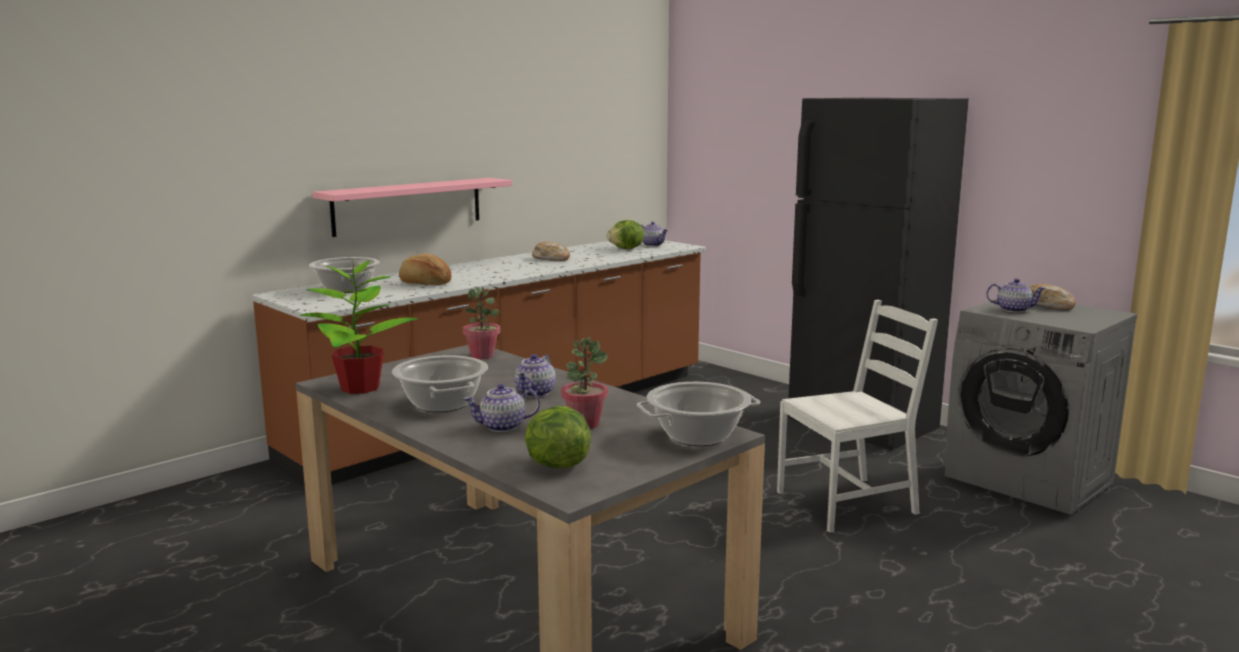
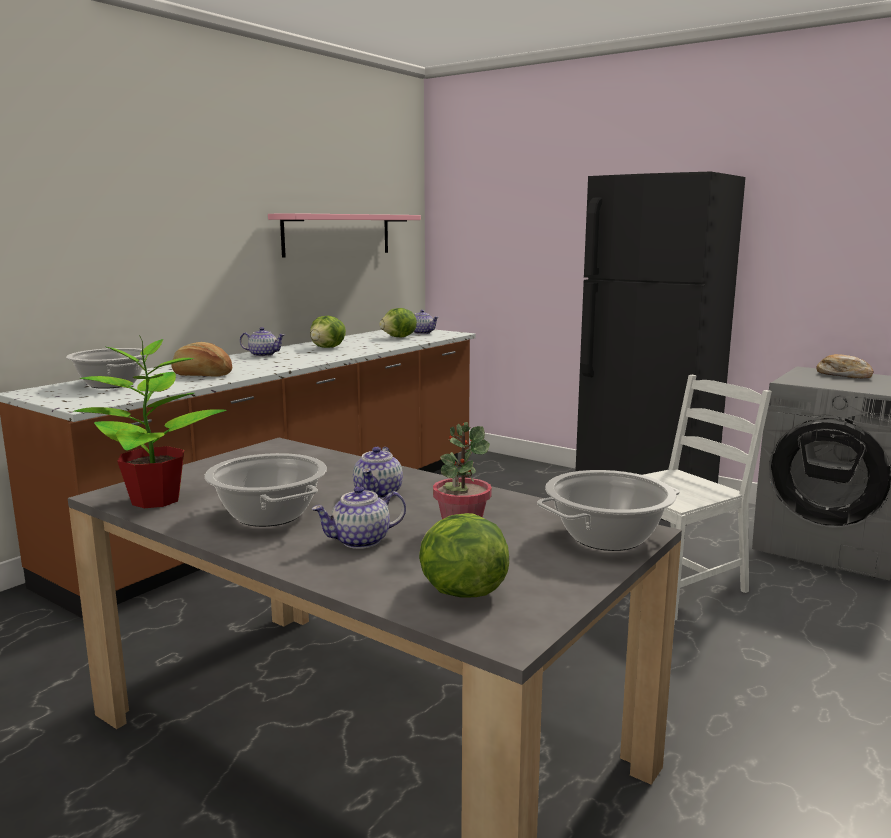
camera: 10 degrees left, 0 degrees up
pink shelf [312,178,512,237] -> pink shelf moved to [268,213,421,258]
potted plant [462,287,500,359] -> none
bread [532,242,570,261] -> lettuce [310,316,346,348]
teapot [986,278,1046,313] -> teapot moved to [240,327,285,357]

